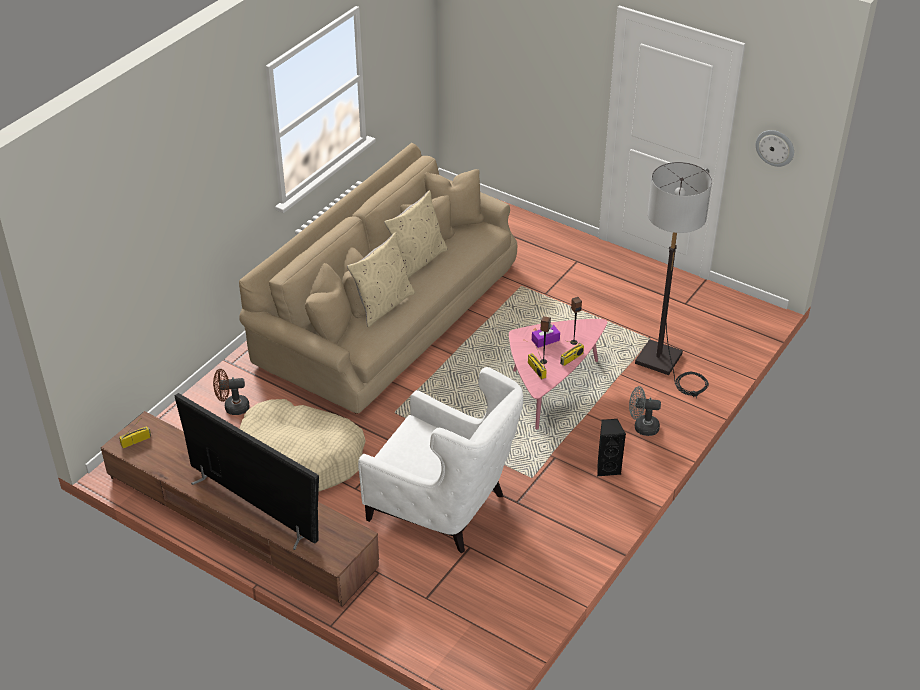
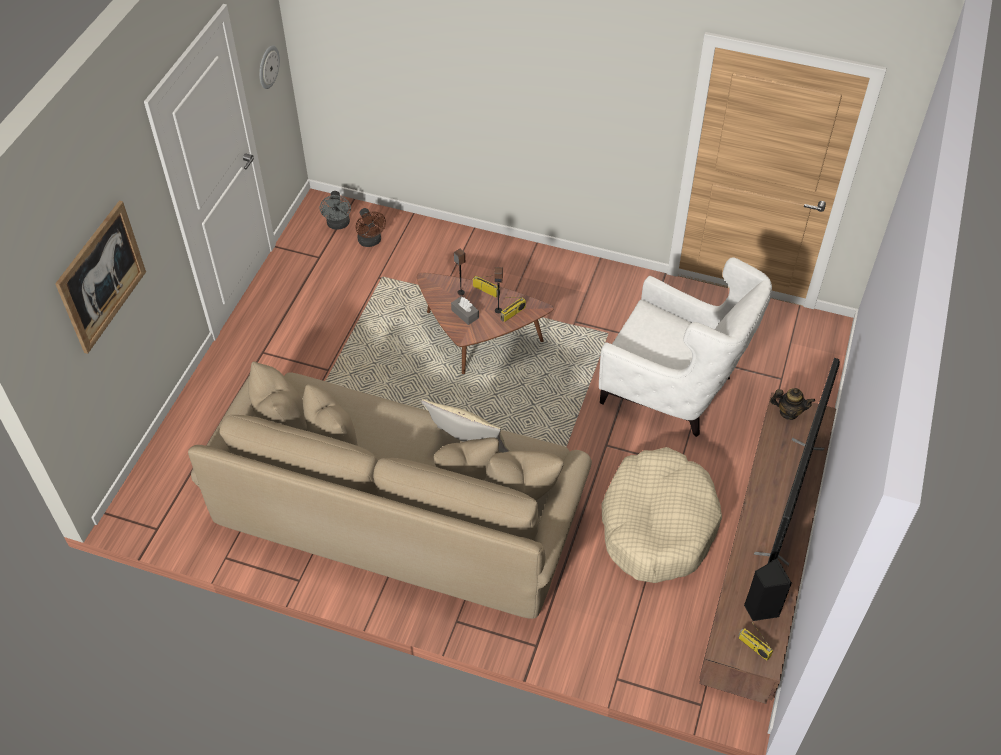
camera: 105 degrees left, 10 degrees up
brown fan [213,369,250,415] -> brown fan moved to [356,208,386,247]
white armchair [358,367,523,553] -> white armchair turned 105 degrees clockwise [599,257,772,437]
beige pillow [384,190,448,278] -> none
pink coffee table [509,319,608,430] -> brown coffee table [417,273,554,374]
purple tissue box [532,325,560,348] -> grey tissue box [451,296,479,325]
black speaker [597,419,626,476] -> black speaker moved to [744,558,792,621]
grey fan [629,386,661,436] -> grey fan moved to [320,191,351,229]
floor lamp [635,162,712,398] -> none
none -> picture [55,201,146,354]
none -> teapot [770,388,815,420]

